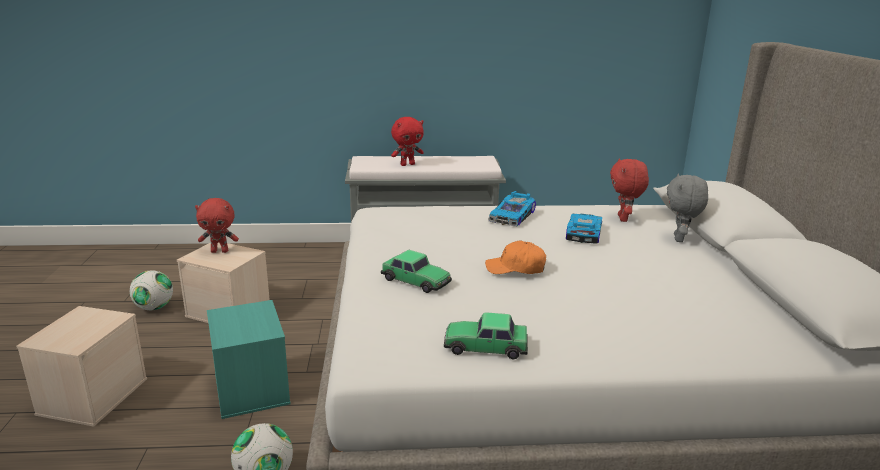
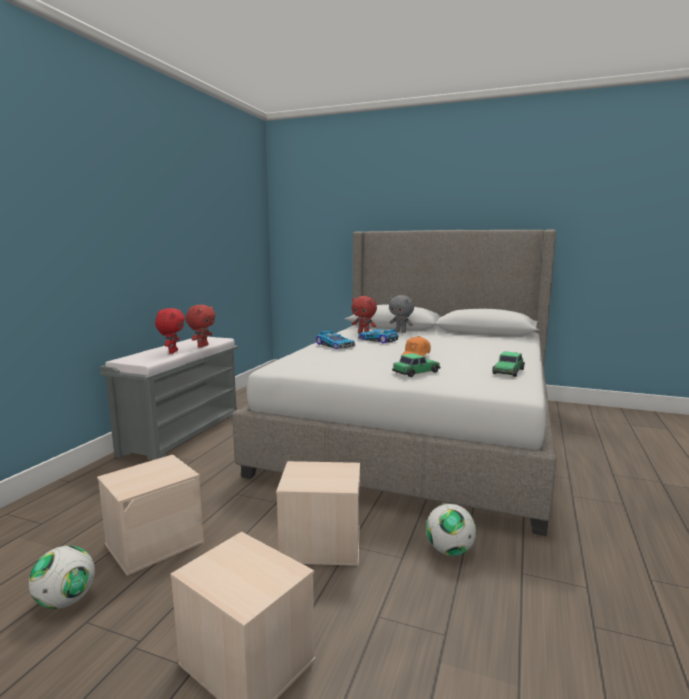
camera: 65 degrees left, 10 degrees down
red plush toy [195,198,239,253] -> red plush toy moved to [186,305,215,348]
turquoise storage box [207,300,291,419] -> beige storage box [276,461,360,566]

